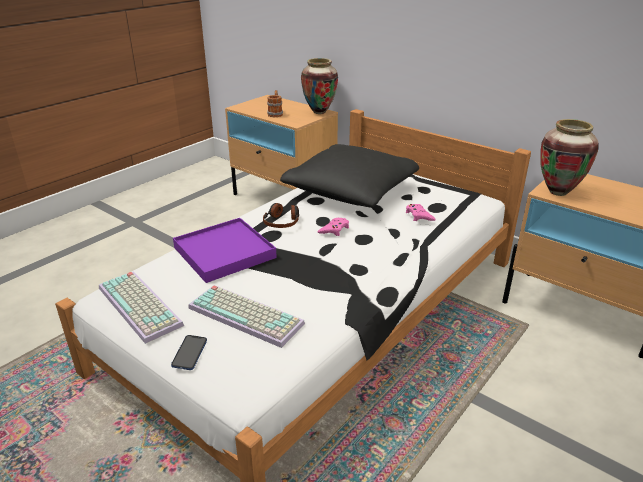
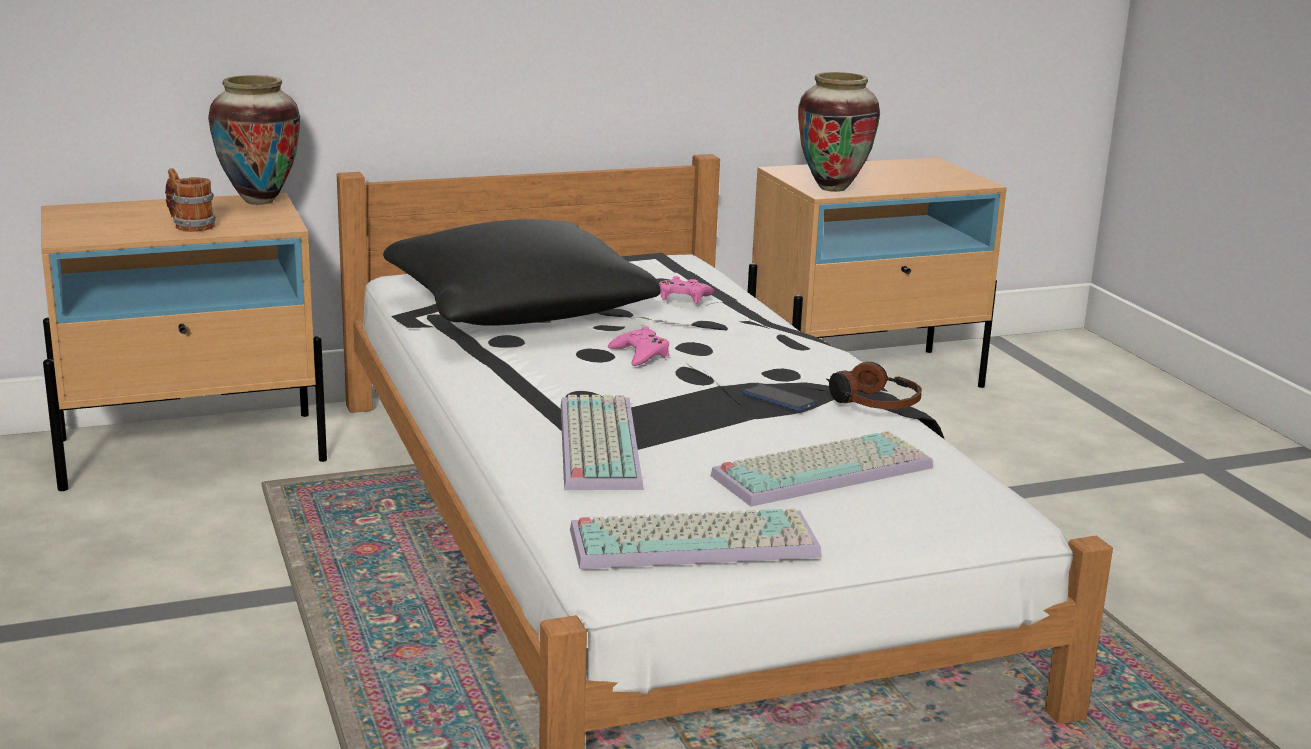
camera: 60 degrees left, 10 degrees down
phone [171,335,207,370] -> phone moved to [742,384,817,411]
purple tray [173,218,277,283] -> keyboard [561,395,644,490]
headphones [263,203,299,228] -> headphones moved to [826,362,922,409]

